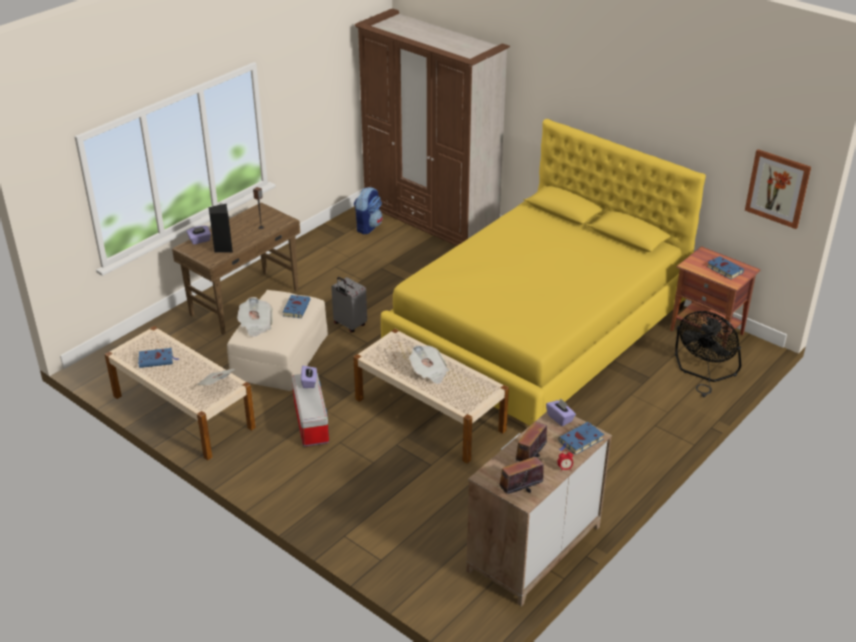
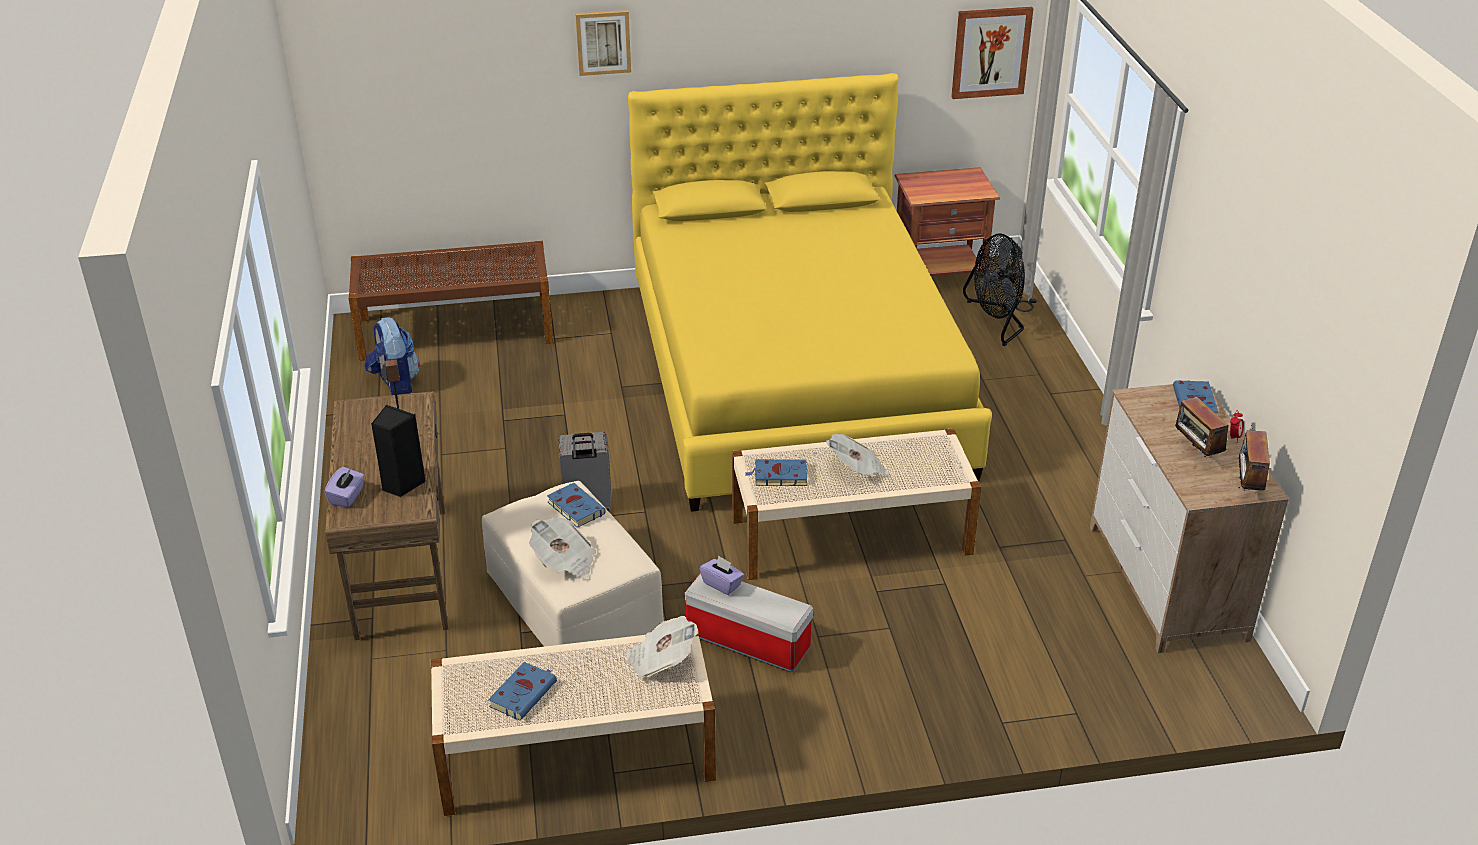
camera: 50 degrees left, 0 degrees up
brown wardrobe [355,8,510,246] -> brown bench [348,240,553,361]
purple tissue box [546,398,576,426] -> none
black fan [675,311,741,397] -> black fan turned 90 degrees counterclockwise [963,233,1037,346]
blue book [707,256,744,279] -> blue book moved to [746,459,808,486]
none -> picture [575,10,631,76]

